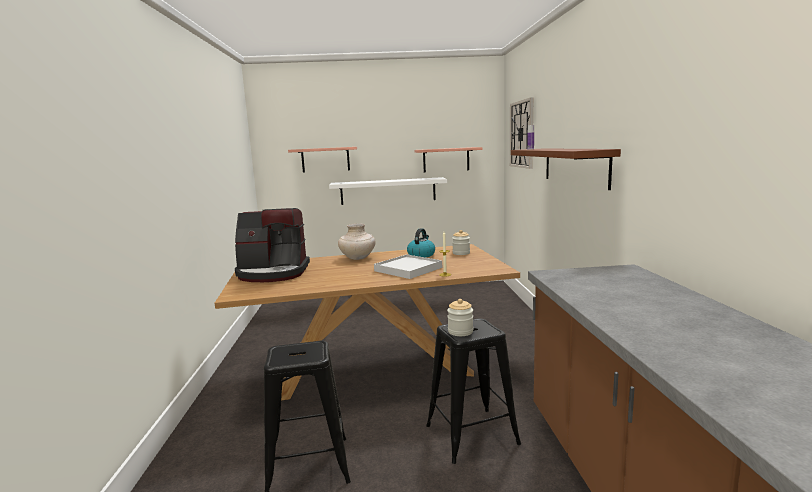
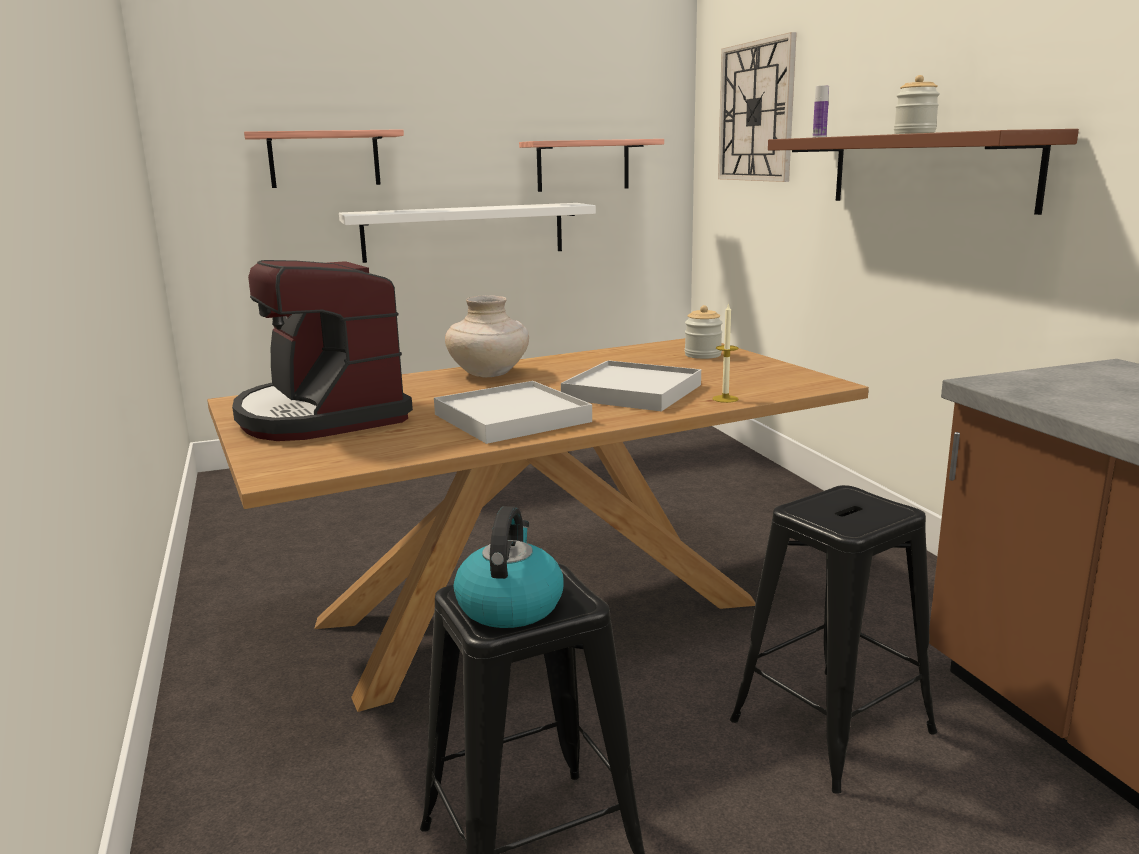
camera: 15 degrees left, 5 degrees up
coffee machine [235,208,310,282] -> coffee machine turned 75 degrees clockwise [232,260,413,441]
kettle [407,228,435,258] -> kettle moved to [454,506,564,628]
jar [447,299,473,336] -> jar moved to [894,75,940,134]
none -> white tray [434,381,592,444]

